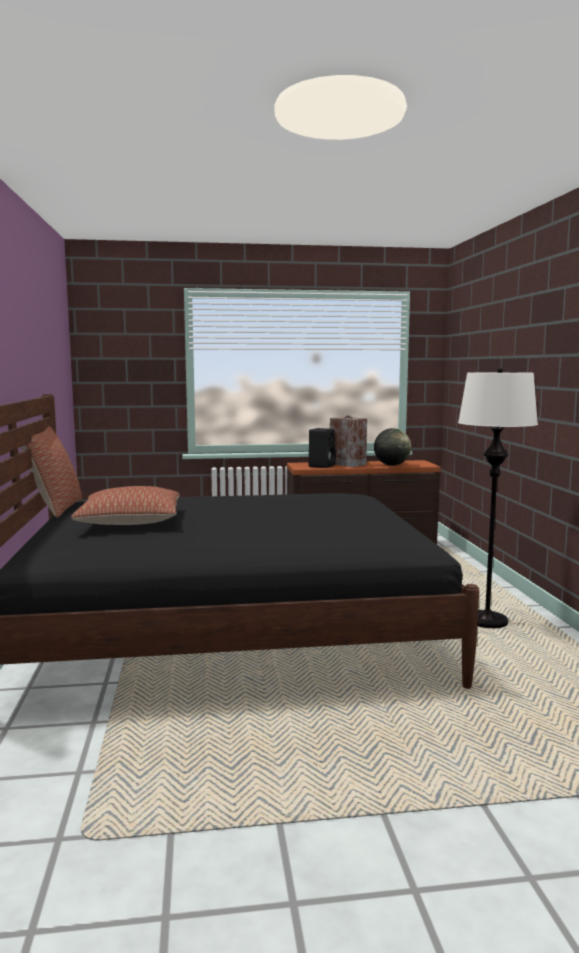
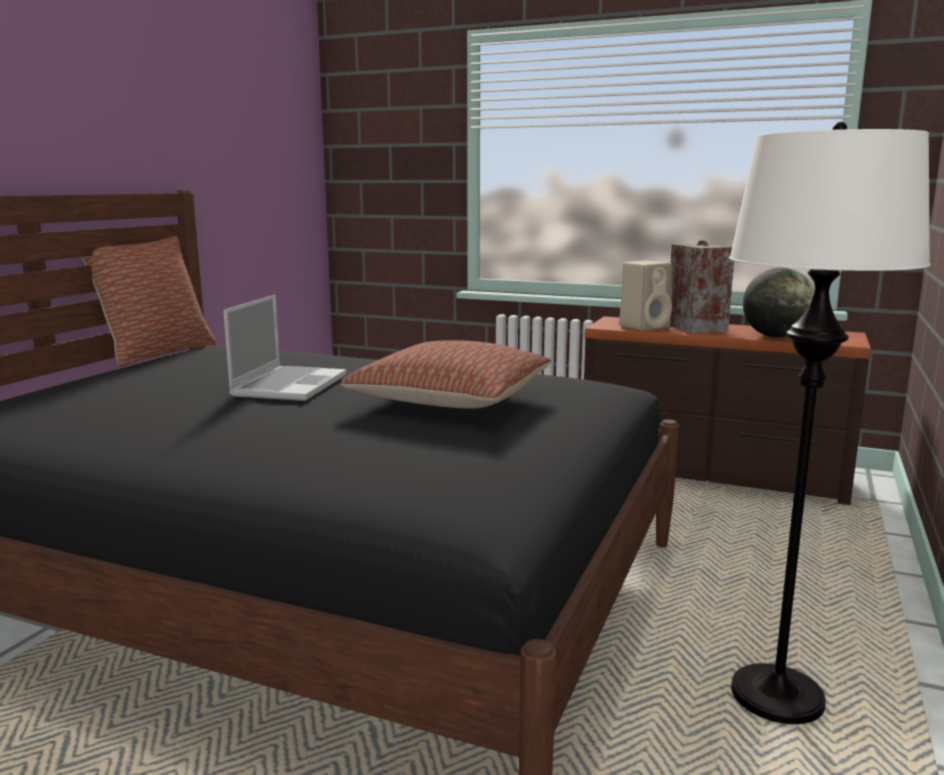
camera: 30 degrees right, 5 degrees up
pillow [71,486,180,525] -> pillow moved to [340,340,551,408]
black speaker [308,428,336,468] -> beige speaker [619,261,672,331]
none -> laptop [224,295,347,401]

